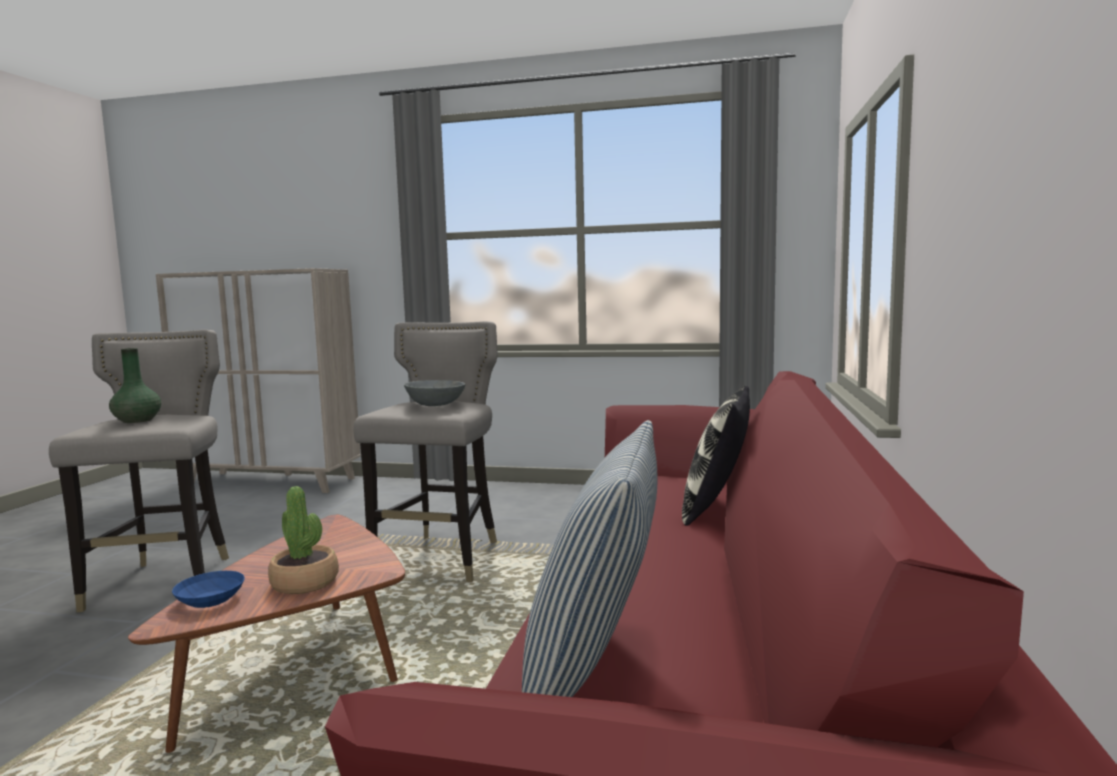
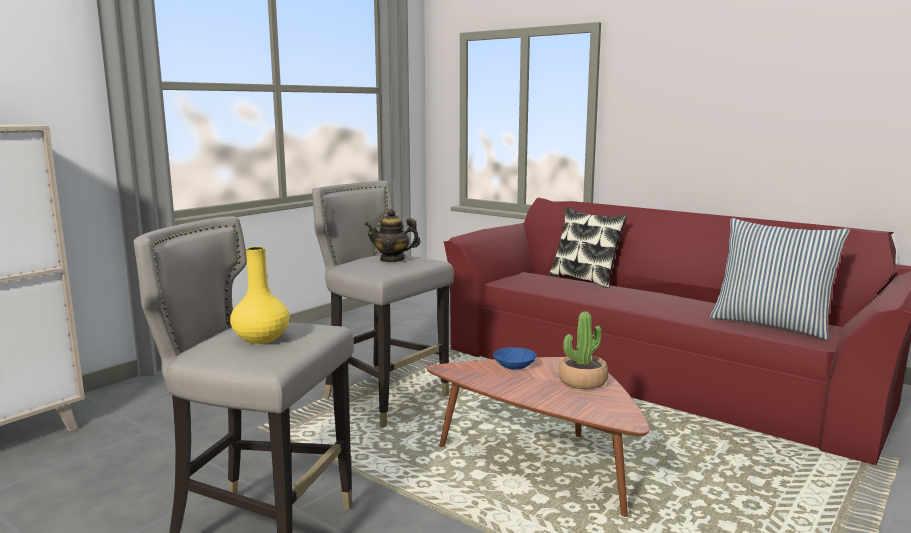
camera: 65 degrees left, 5 degrees up
green vase [109,348,161,423] -> yellow vase [230,247,290,344]
blue bowl [172,571,245,608] -> blue bowl moved to [493,347,537,370]
grey bowl [404,380,465,406] -> teapot [365,209,420,262]

